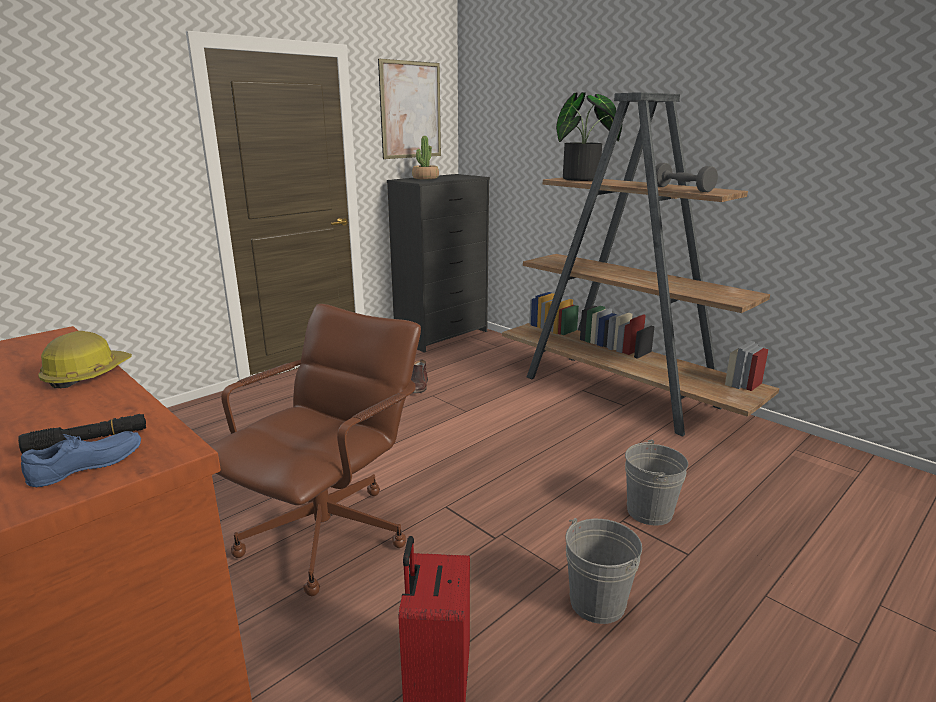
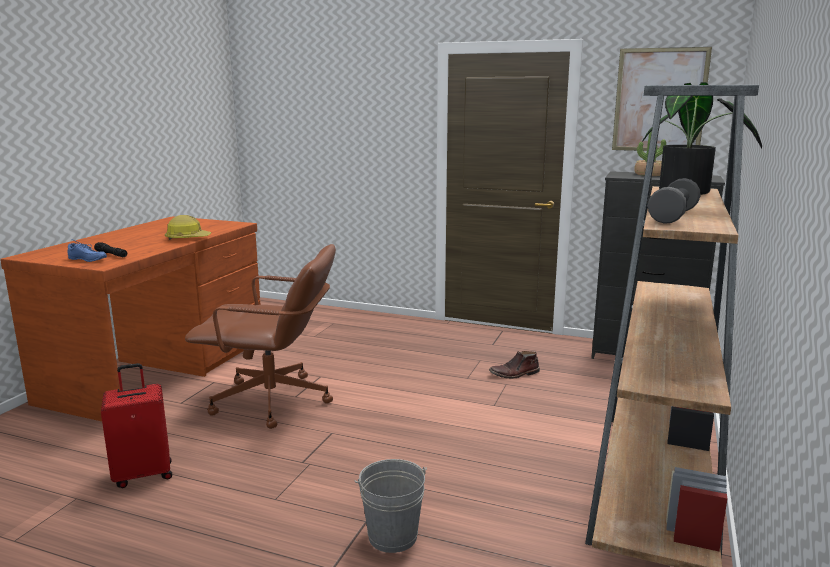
camera: 65 degrees right, 5 degrees down
grey bucket [565,518,642,624] -> none

